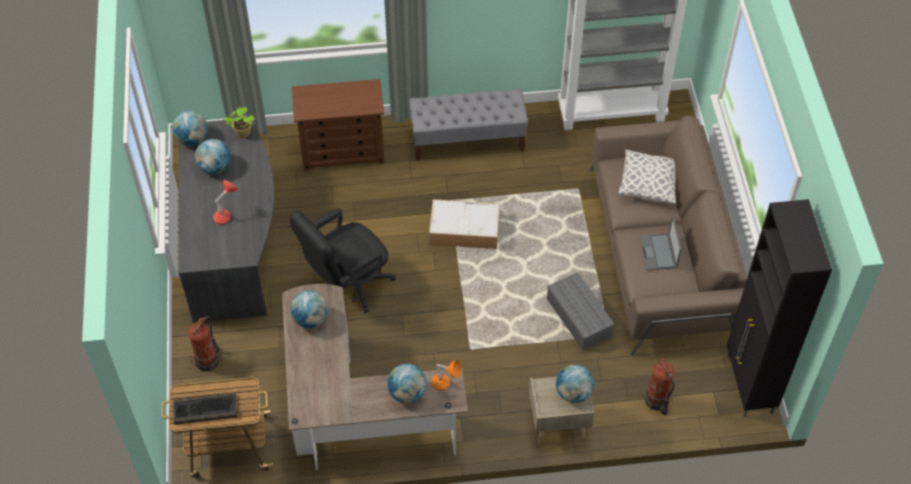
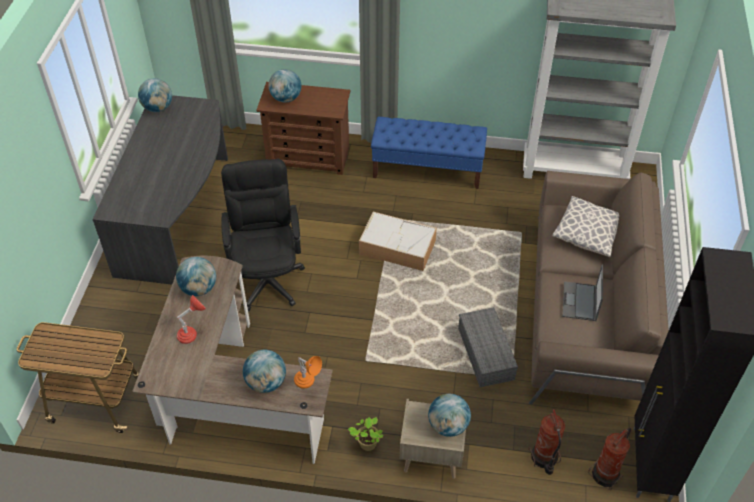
camera: 15 degrees right, 5 degrees down
keyboard [174,393,237,425] -> none
fire extinguisher [188,316,222,373] -> fire extinguisher moved to [588,428,631,490]
globe [195,139,231,174] -> globe moved to [268,69,301,102]
red table lamp [213,180,238,225] -> red table lamp moved to [177,295,206,344]
potted plant [223,107,255,138] -> potted plant moved to [348,417,384,451]
black office chair [290,208,396,313] -> black office chair turned 105 degrees clockwise [221,159,305,312]
grey bench [409,89,528,161] -> blue bench [371,117,487,189]

